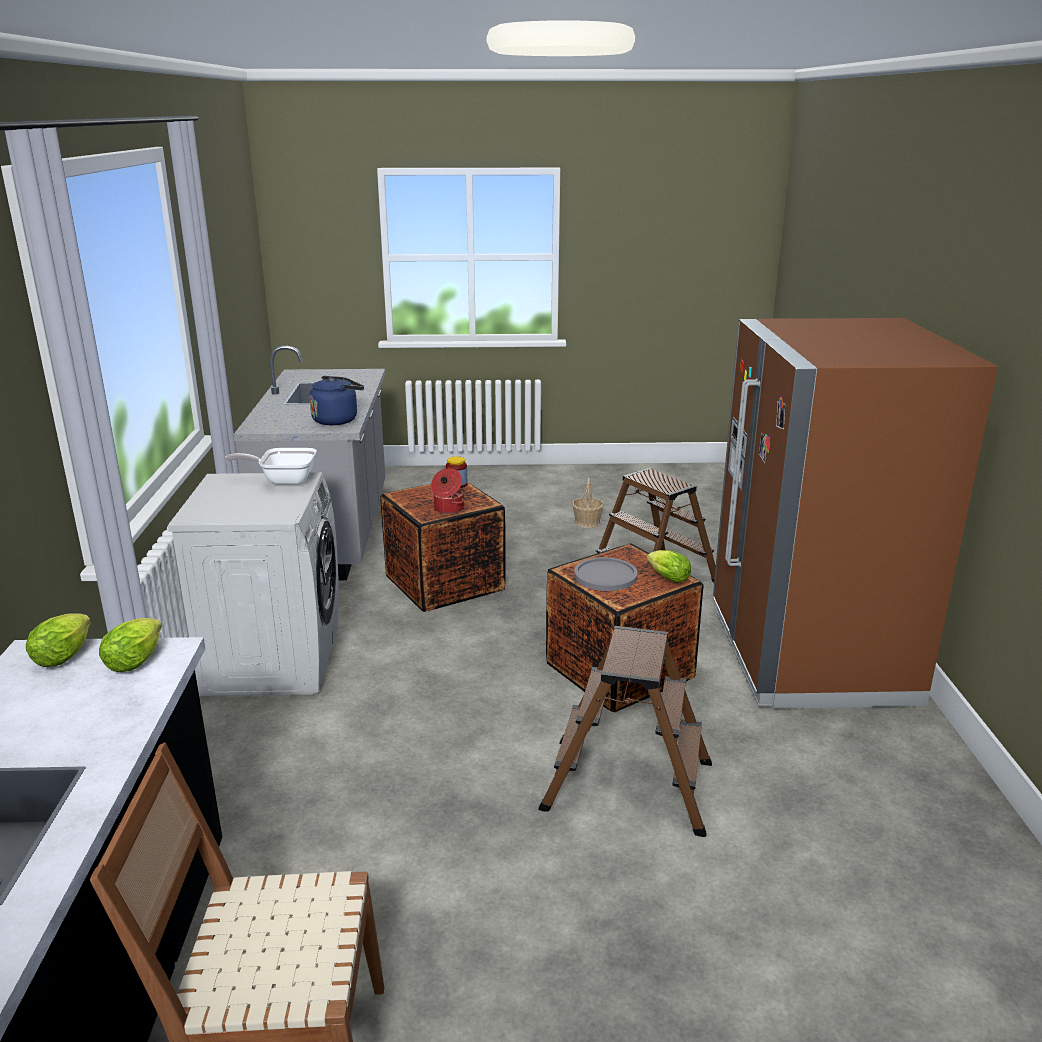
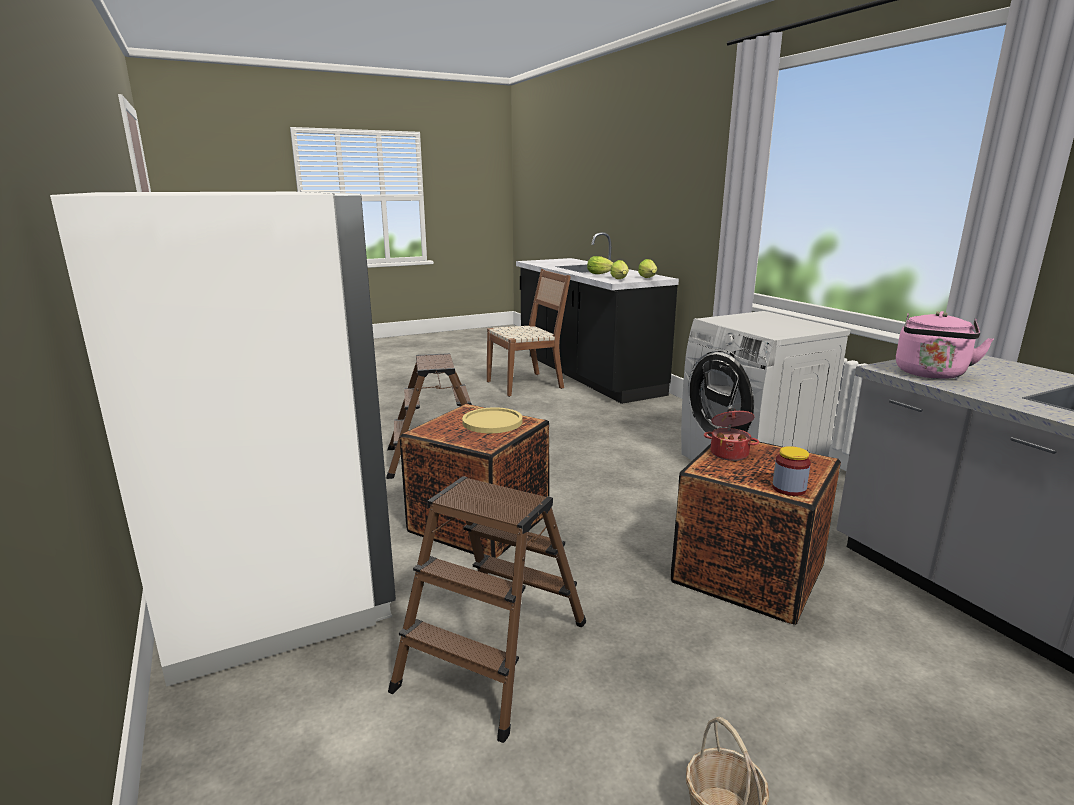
camera: 155 degrees right, 5 degrees down
frying pan [225,448,317,485] -> none
blue kettle [309,376,364,425] -> pink kettle [896,311,994,379]
grey plate [574,557,638,591] -> yellow plate [462,407,522,433]
lettuce [647,550,691,583] -> lettuce moved to [587,256,613,274]
brown fridge [713,318,998,709] -> white fridge [50,191,396,687]

